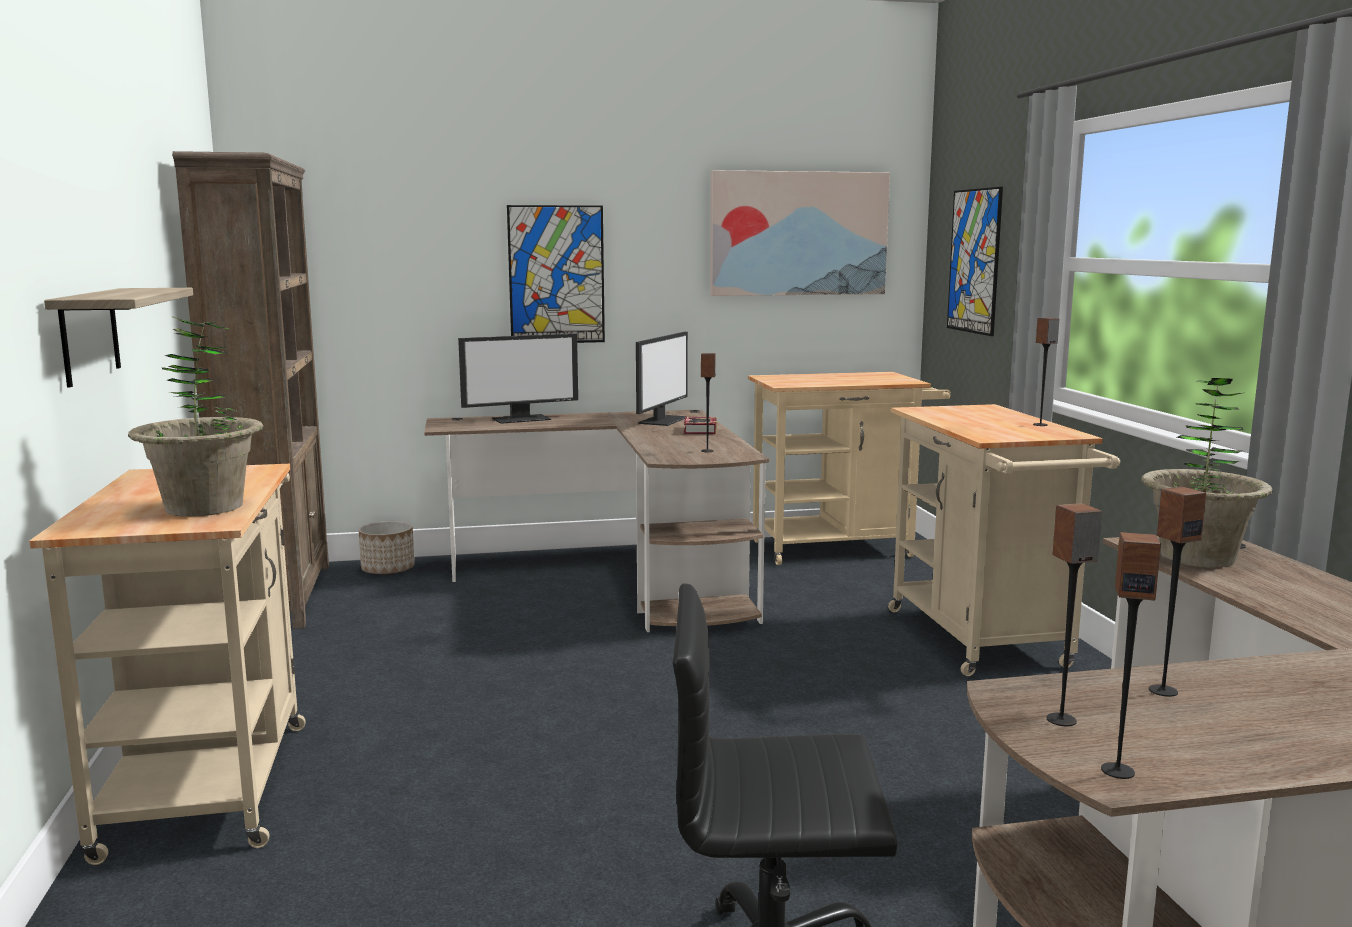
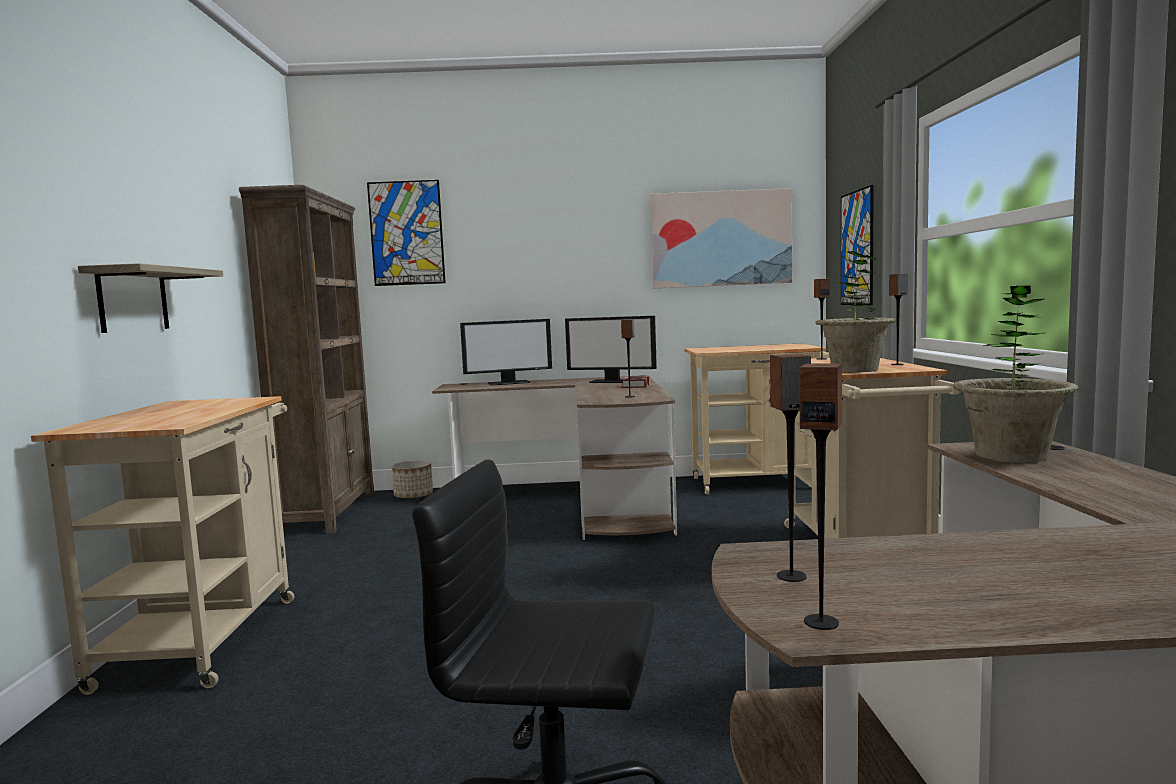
camera: 10 degrees right, 5 degrees down
potted plant [128,316,263,517] -> potted plant moved to [815,251,896,372]
picture [507,205,605,343] -> picture moved to [367,180,446,286]
monitor [636,332,688,426] -> monitor turned 75 degrees clockwise [565,316,657,383]
speaker [1149,486,1206,697] -> speaker moved to [814,279,829,360]

